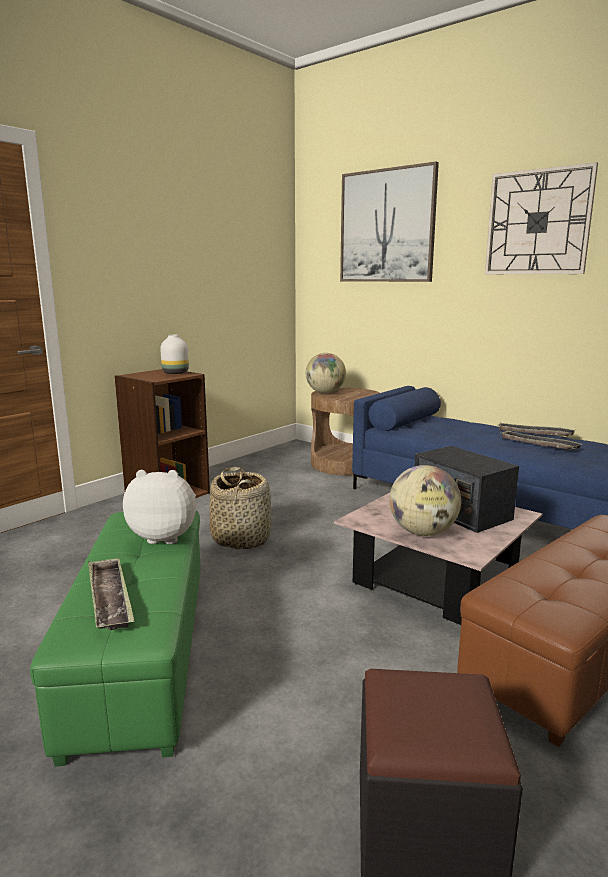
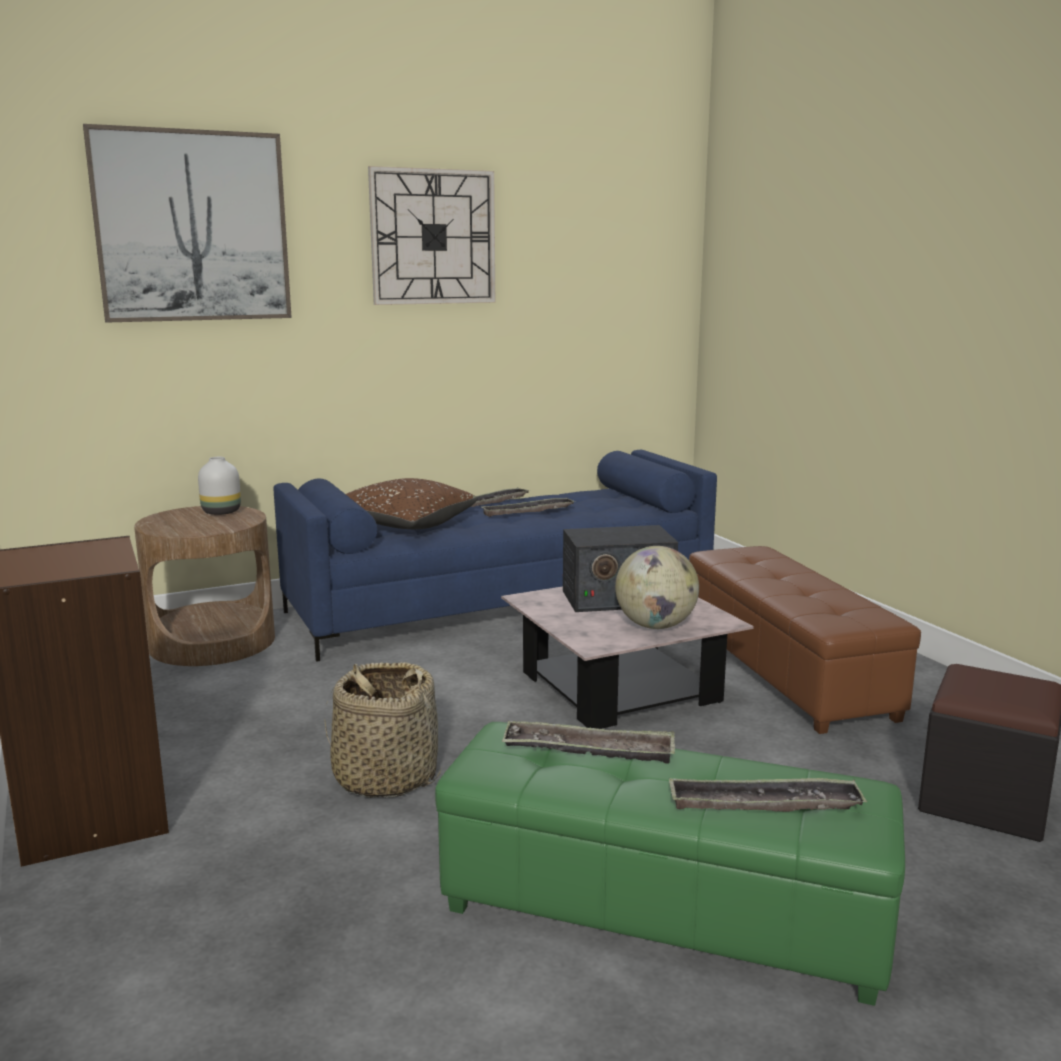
camera: 65 degrees left, 0 degrees up
plush toy [123,470,196,544] -> tray [502,720,675,764]
white vase [160,335,189,374] -> white vase moved to [198,457,241,515]
globe [306,353,346,393] -> none
none -> brown pillow [346,478,477,529]

